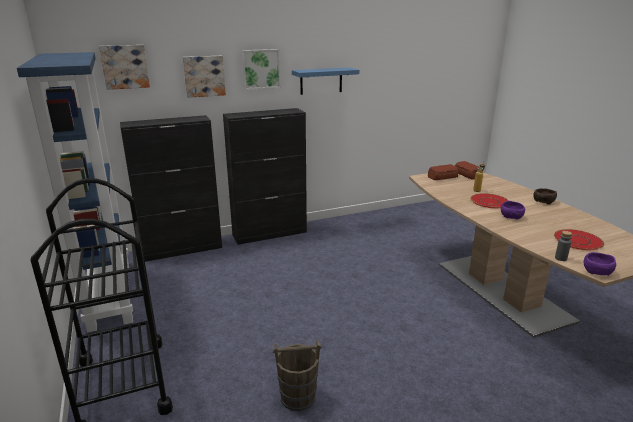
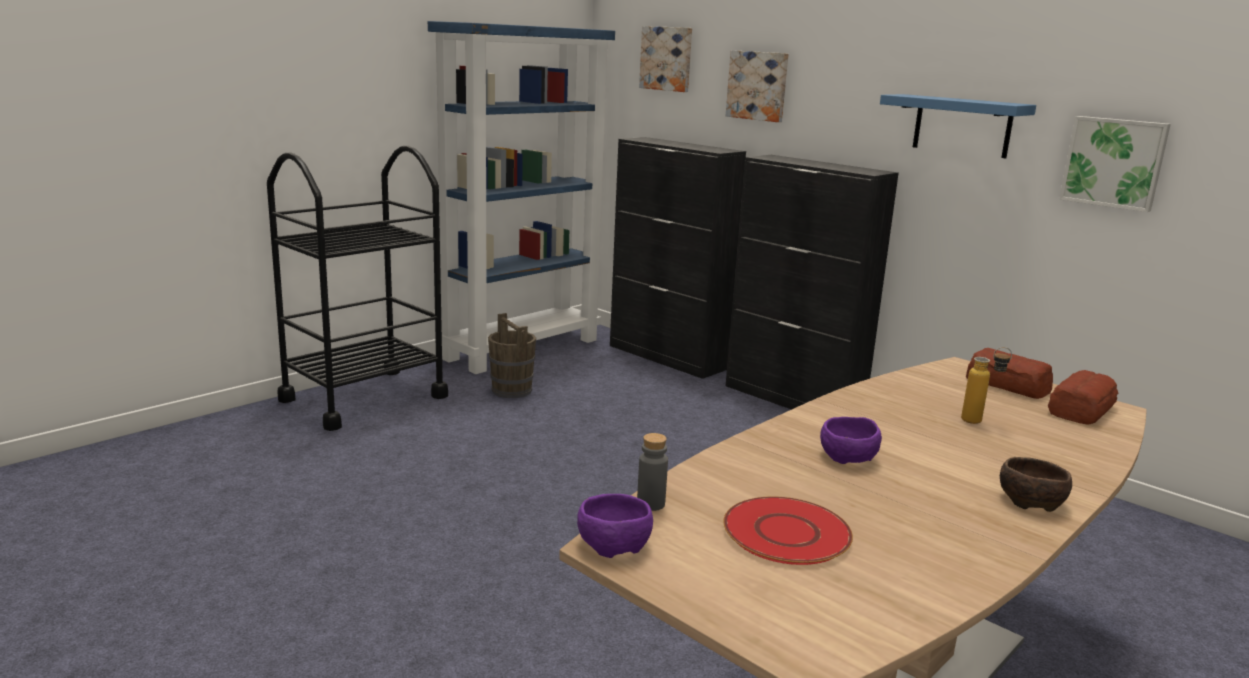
camera: 65 degrees right, 5 degrees down
picture [242,49,280,90] -> picture moved to [1059,116,1171,212]
brown bucket [273,340,321,411] -> brown bucket moved to [488,313,536,398]
red plate [471,193,509,208] -> none

